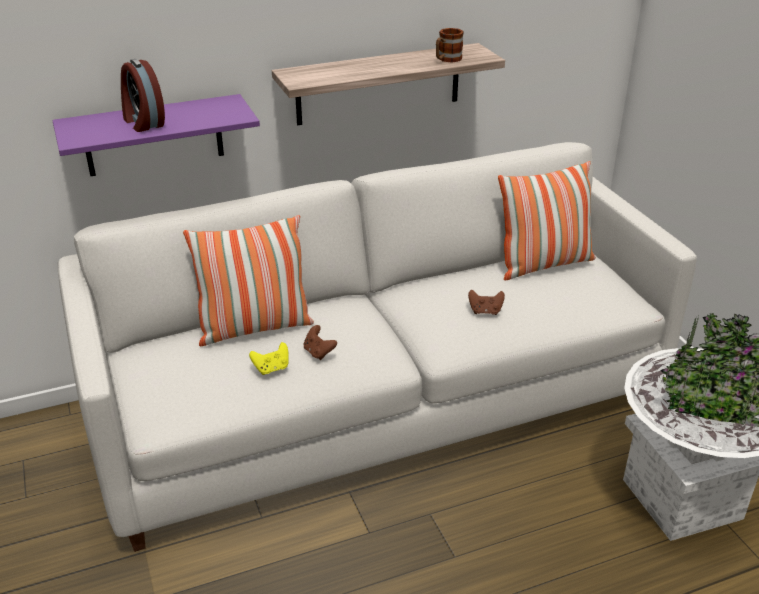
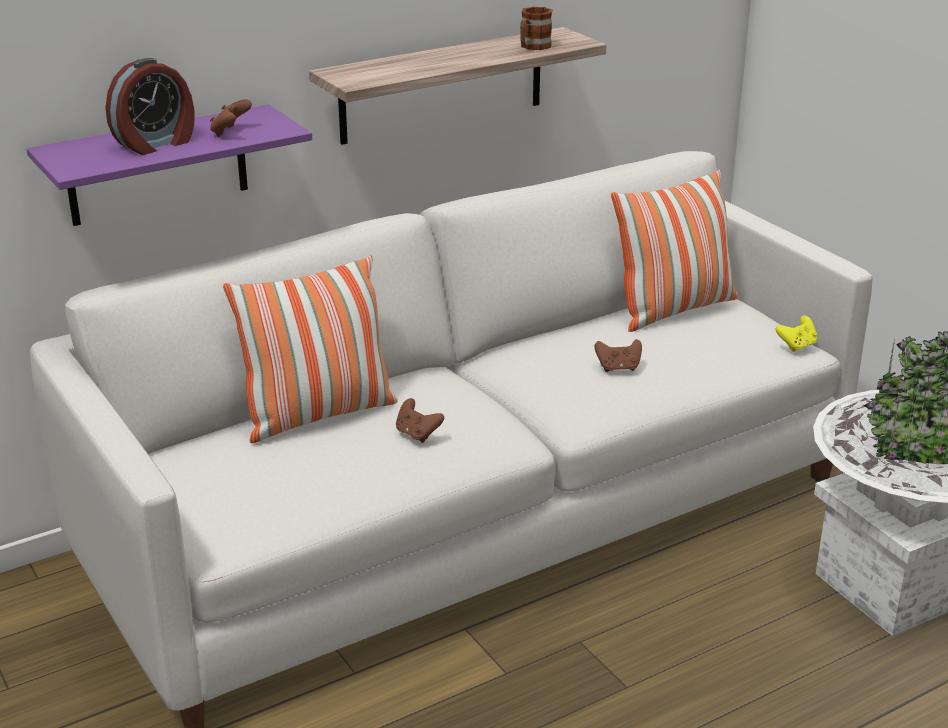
camera: 10 degrees left, 5 degrees down
alarm clock [121,59,165,132] -> alarm clock turned 90 degrees counterclockwise [106,58,195,155]
yellow game controller [249,342,289,375] -> yellow game controller moved to [775,315,817,352]
none -> brown game controller [210,99,252,137]

